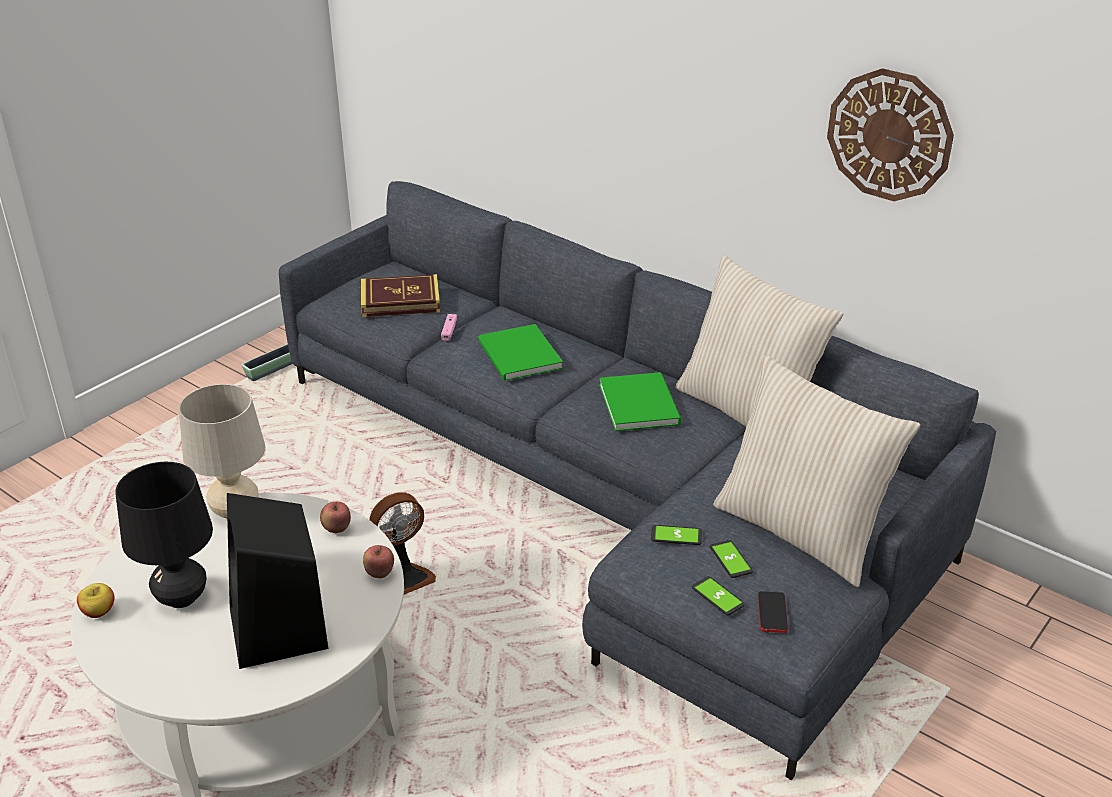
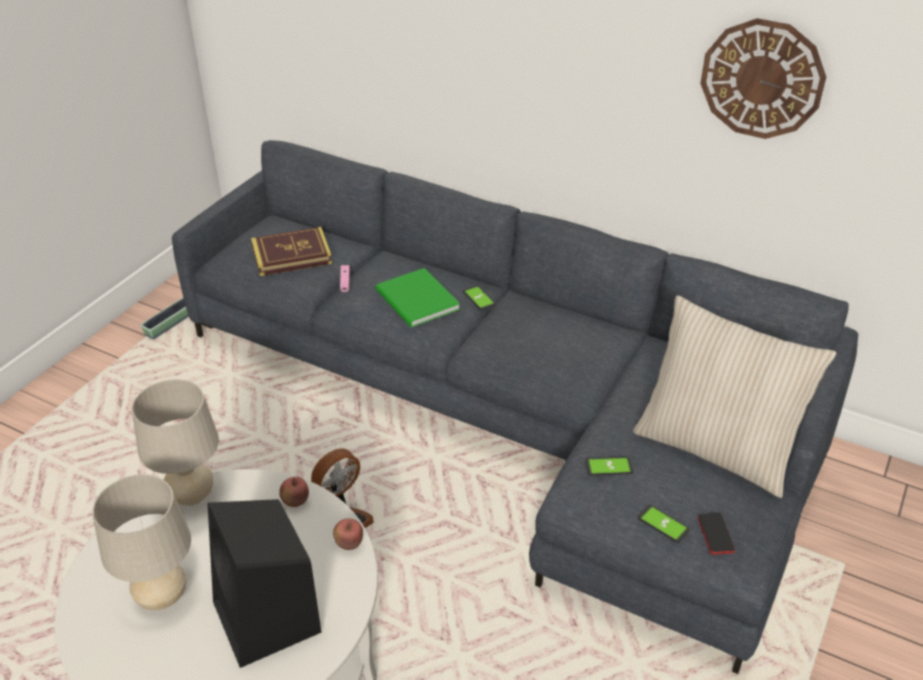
camera: 10 degrees left, 5 degrees up
apple [77,583,114,618] -> none
black table lamp [115,462,213,608] -> beige table lamp [92,474,191,610]
green book [599,372,681,431] -> none
beige pillow [675,255,843,427] -> none
phone [710,540,753,578] -> phone moved to [463,285,496,310]

